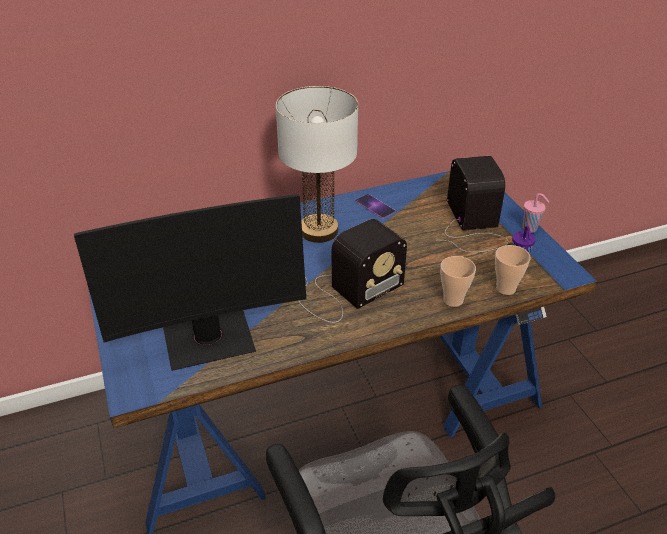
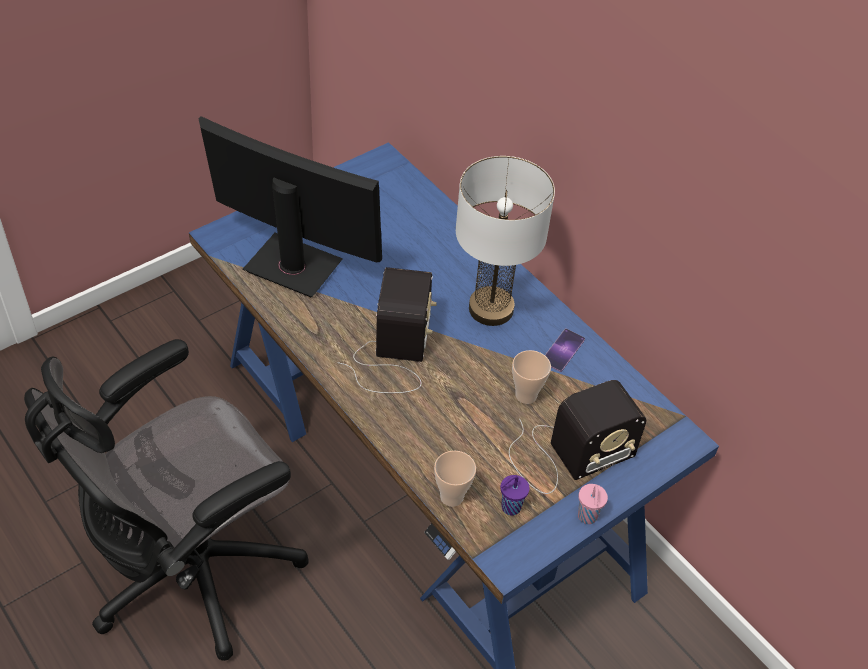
camera: 70 degrees right, 10 degrees up
monitor [74,194,306,371] -> monitor turned 150 degrees clockwise [199,116,382,297]
radio [299,219,407,323] -> radio turned 120 degrees counterclockwise [337,267,437,393]
cup [440,256,476,307] -> cup moved to [512,350,551,404]

